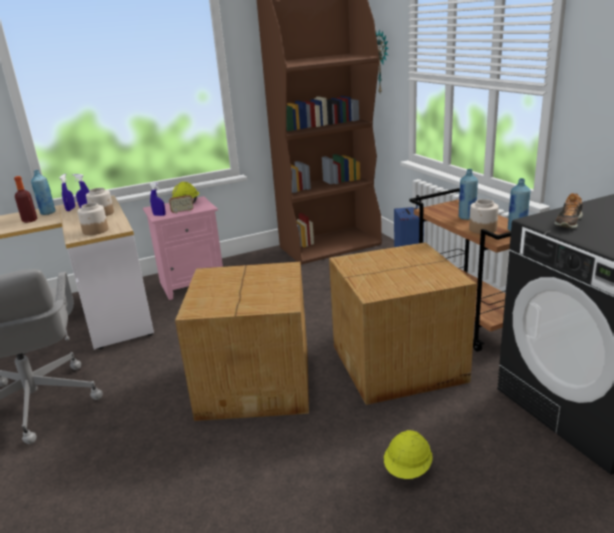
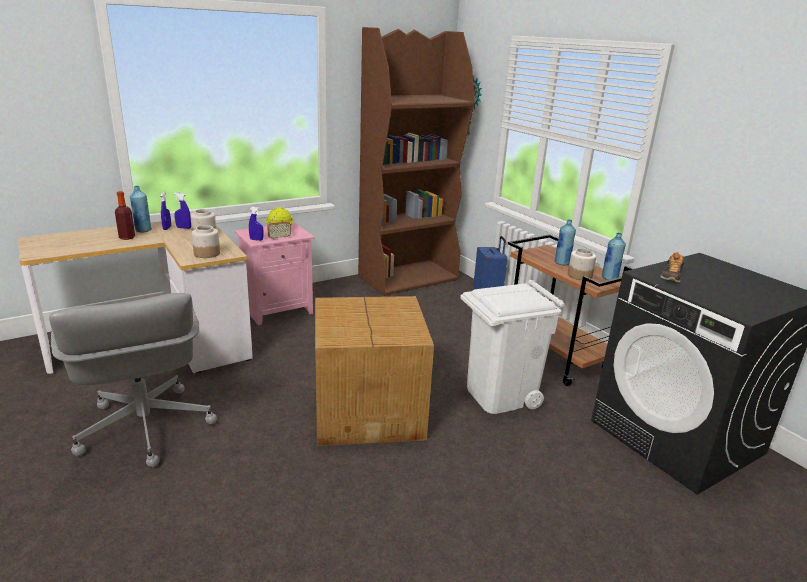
camera: 10 degrees left, 0 degrees up
cardboard box [329,242,477,405] -> white trash can [460,280,565,414]
yellow hard hat [384,430,433,479] -> none

